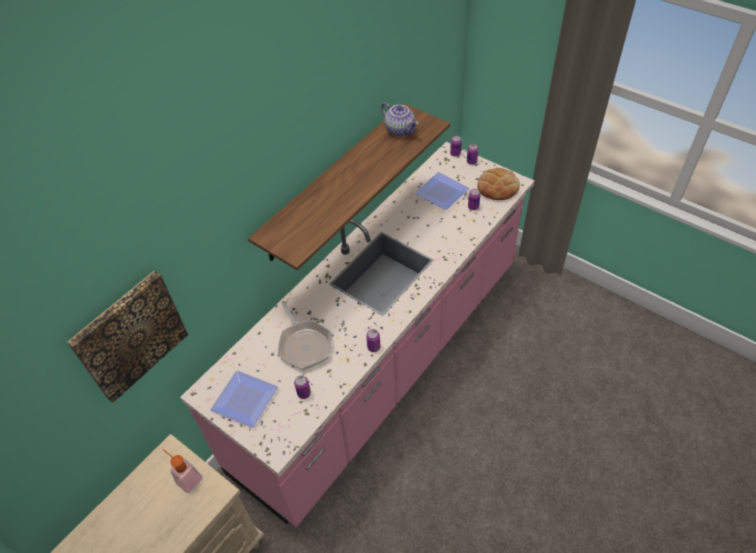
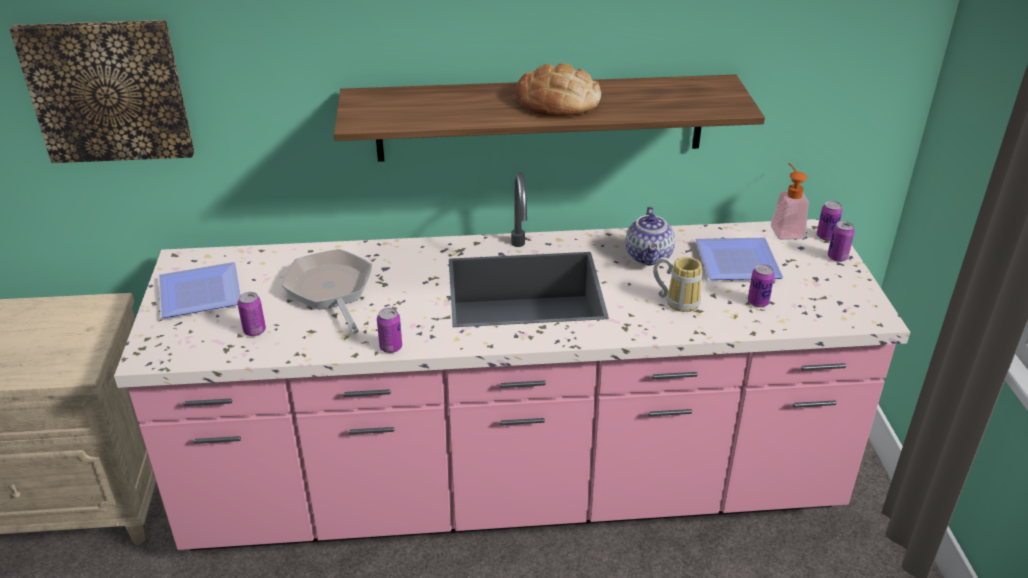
camera: 45 degrees right, 15 degrees down
soap dispenser [162,449,203,493] -> soap dispenser moved to [771,163,809,240]
frying pan [278,301,332,370] -> frying pan turned 135 degrees clockwise [281,249,373,334]
teapot [381,102,418,136] -> teapot moved to [625,207,675,266]
bread [477,168,520,200] -> bread moved to [515,63,601,116]
none -> mug [653,257,702,312]

